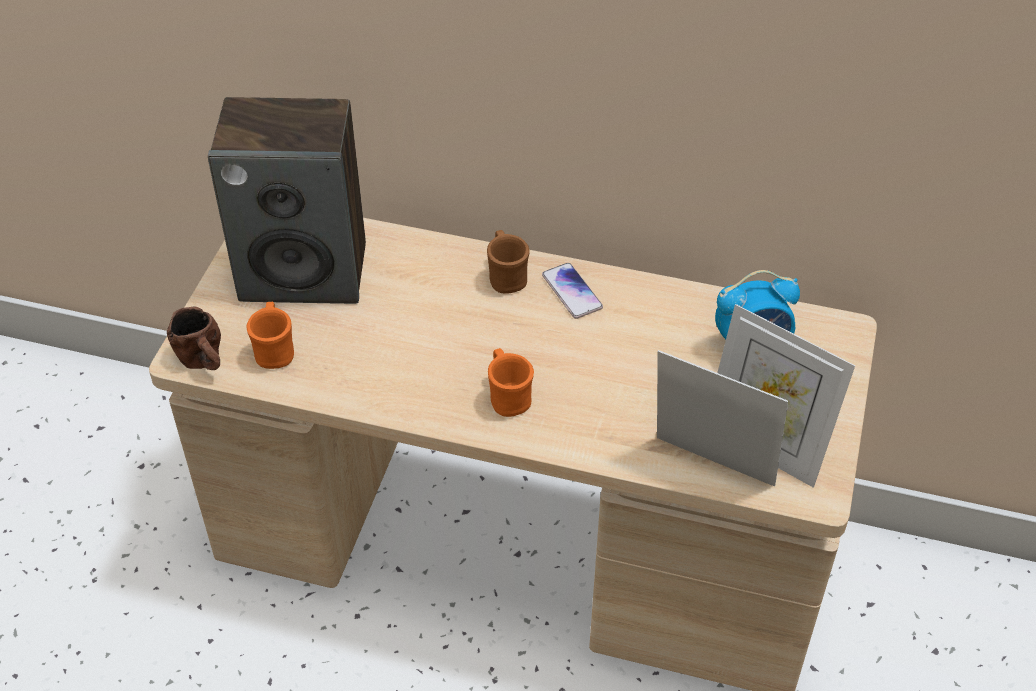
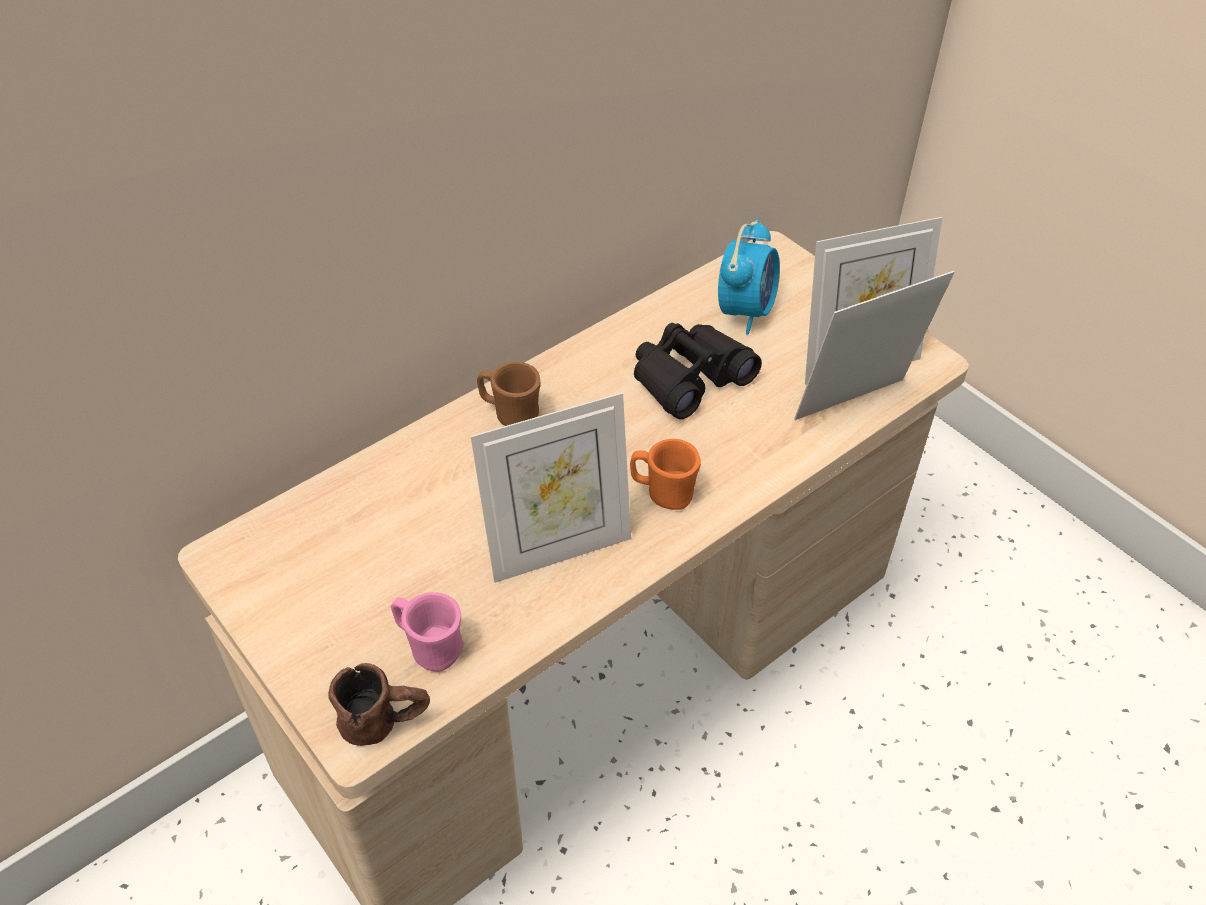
camera: 55 degrees left, 0 degrees up
speaker [208,97,366,304] -> none
orange mug [246,302,294,369] -> pink mug [391,592,463,672]
phone [542,263,603,319] -> none
none -> picture frame [471,393,631,583]
none -> black binoculars [634,323,762,419]

